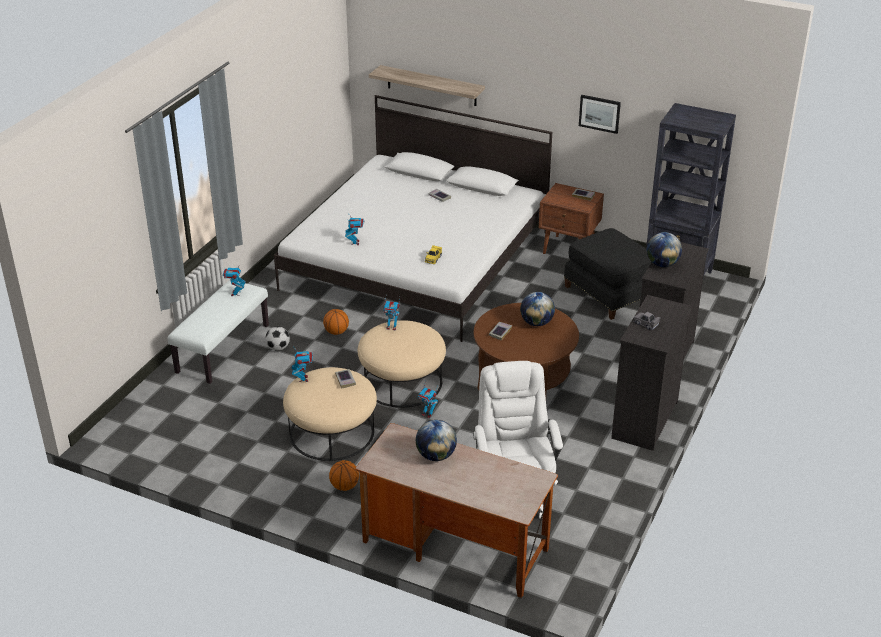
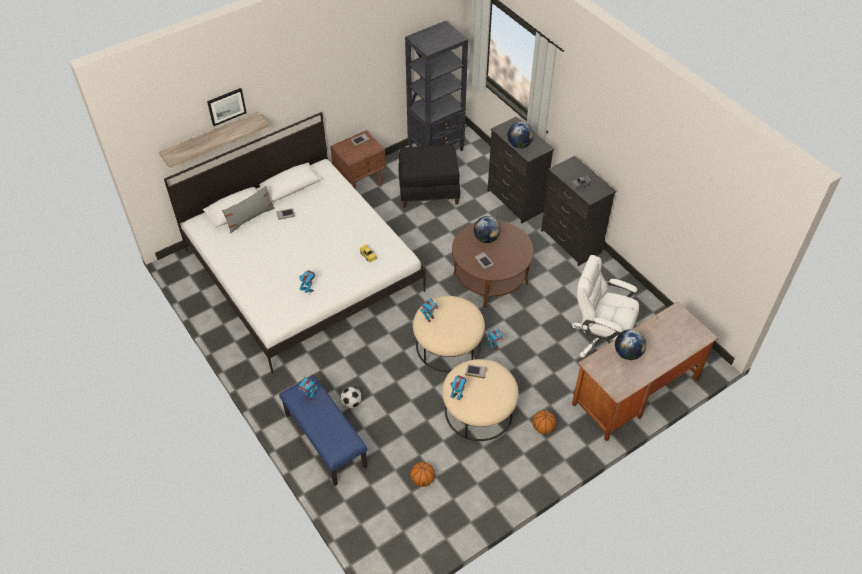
camera: 60 degrees left, 15 degrees up
white bench [168,279,269,384] -> blue bench [279,375,367,486]
basketball [323,309,349,335] -> basketball moved to [410,462,435,487]
picture [579,95,621,134] -> picture moved to [207,88,247,126]
none -> grey pillow [222,186,275,233]

